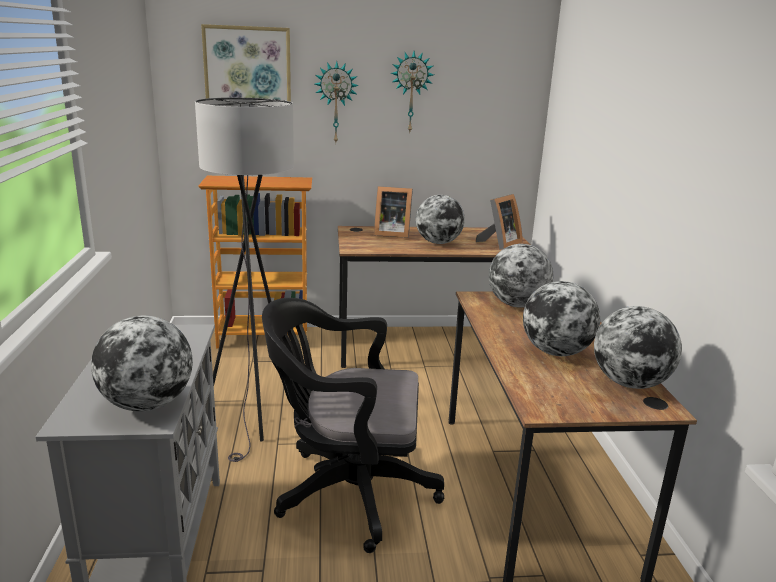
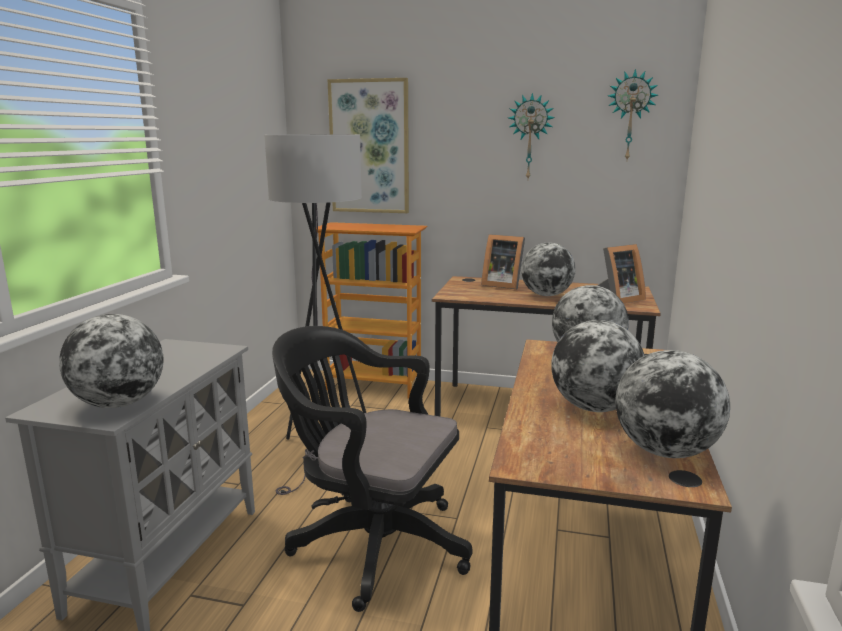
camera: 20 degrees right, 5 degrees down
wall clock [315,61,359,143] -> wall clock moved to [608,69,658,160]

